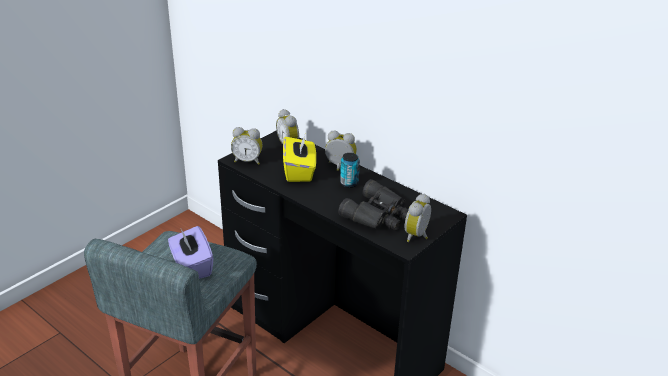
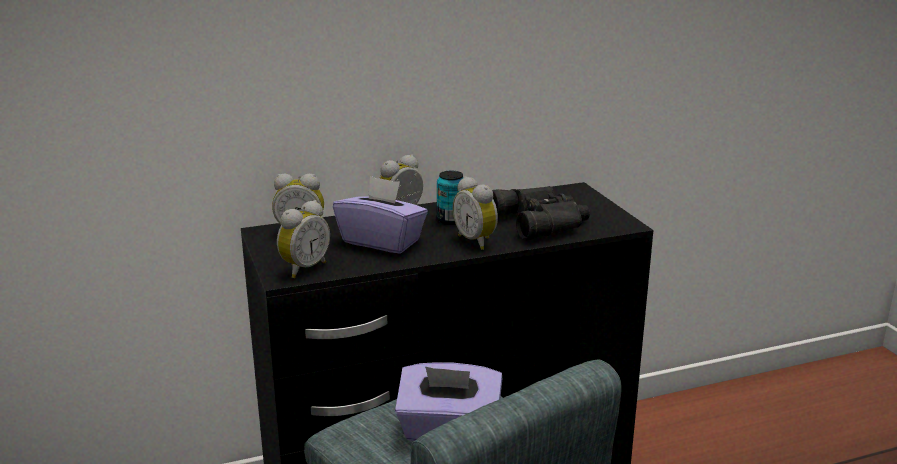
camera: 60 degrees left, 10 degrees down
yellow tissue box [283,135,316,182] -> purple tissue box [333,176,428,254]
alarm clock [404,193,431,242] -> alarm clock moved to [453,176,498,250]

